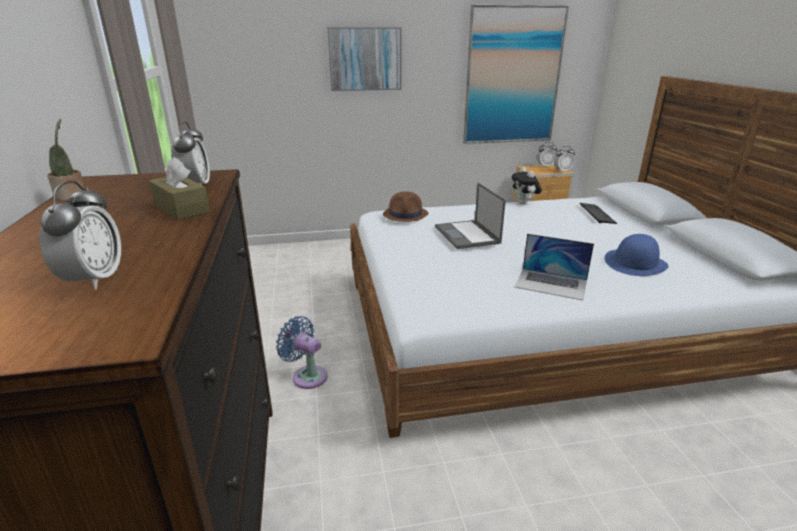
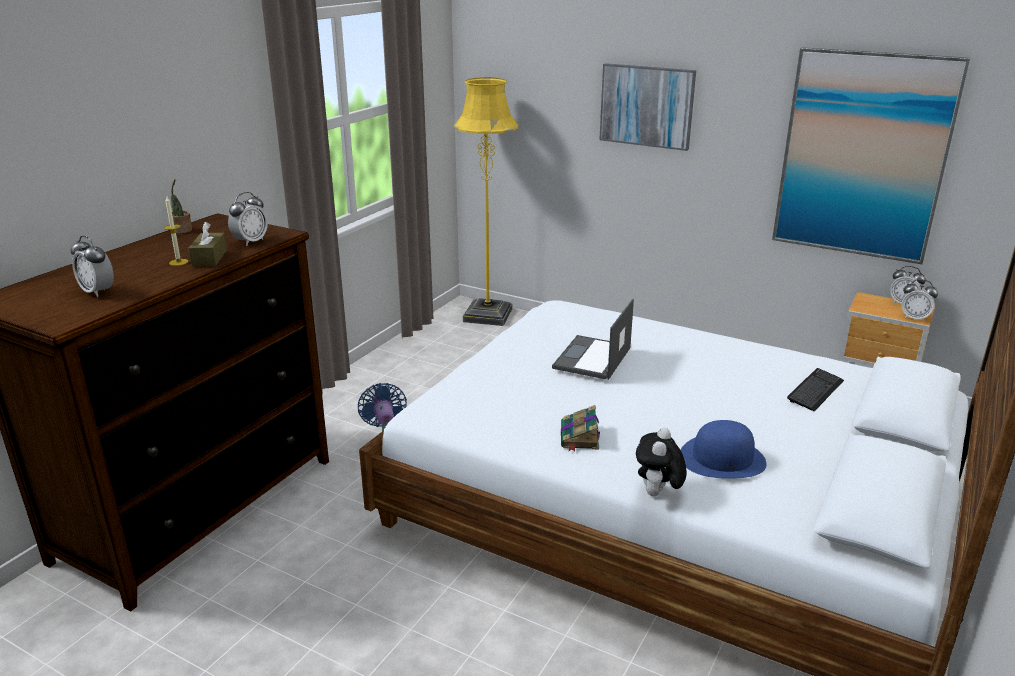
camera: 40 degrees right, 0 degrees up
alarm clock [39,181,121,290] -> alarm clock turned 90 degrees clockwise [70,236,114,297]
brown hat [383,191,429,222] -> none
plush toy [511,167,542,204] -> plush toy moved to [636,428,687,496]
laptop [515,234,594,300] -> book [561,405,600,451]
none -> candle [164,197,189,266]
none -> yellow floor lamp [454,77,518,326]

